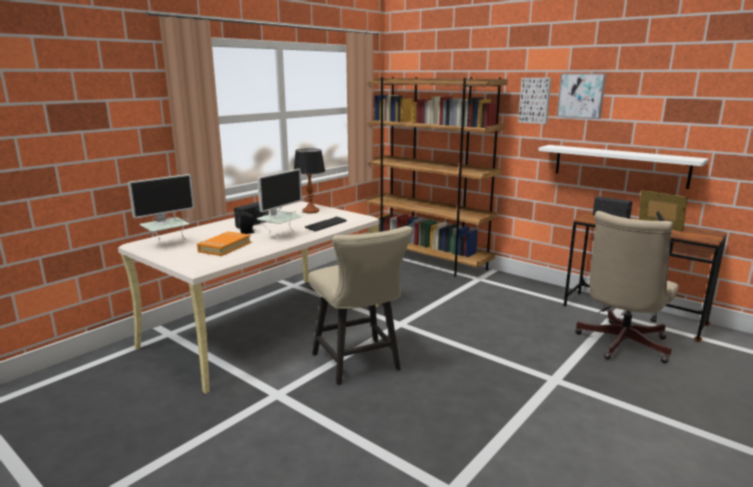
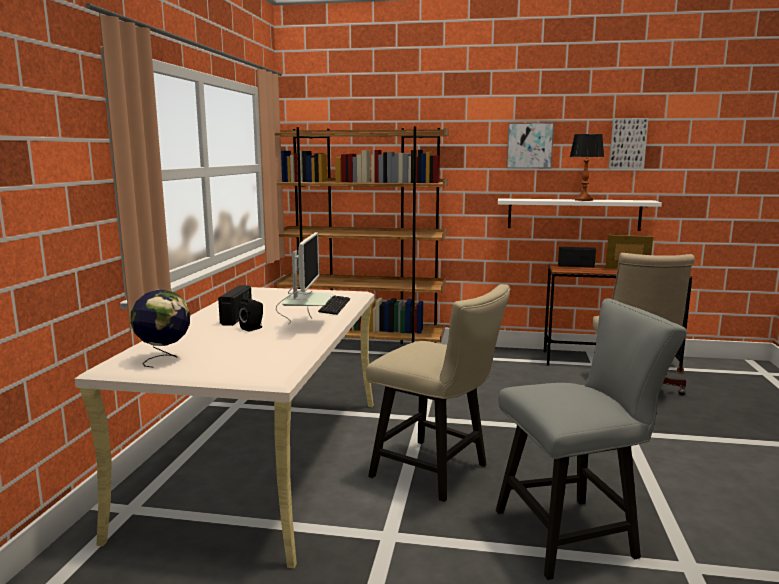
camera: 30 degrees left, 5 degrees down
monitor [128,174,195,240] -> globe [130,290,190,368]
orange book [197,231,251,256] -> none
table lamp [294,148,325,213] -> table lamp moved to [570,134,604,201]
picture [518,78,551,124] -> picture moved to [609,118,649,169]
none -> grey chair [496,298,687,580]

